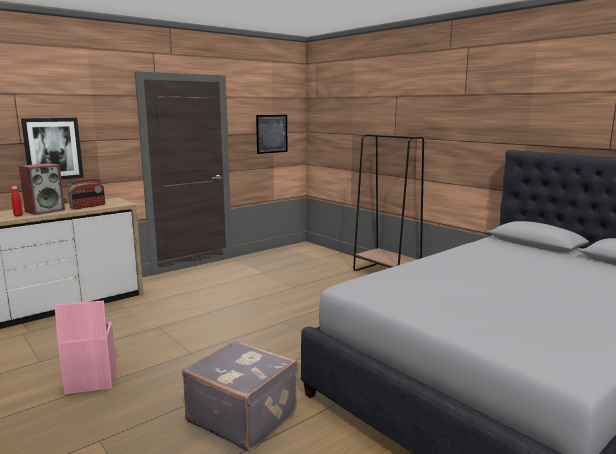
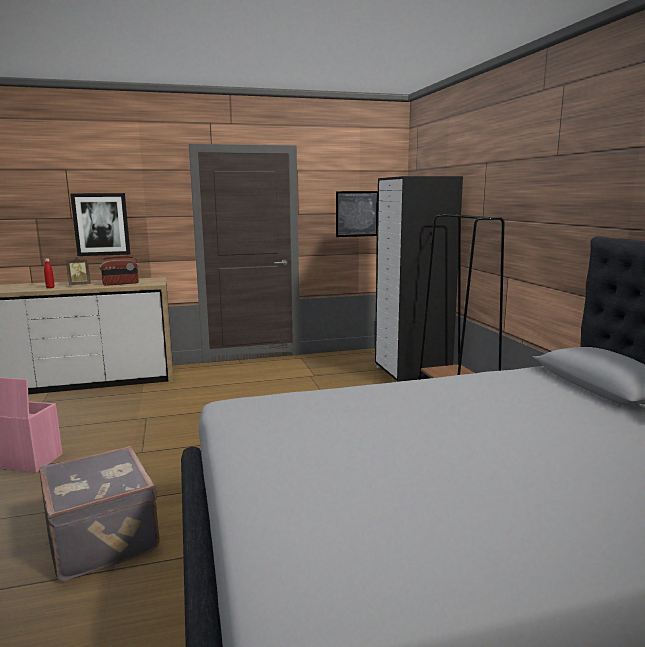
camera: 25 degrees right, 0 degrees up
speaker [19,163,65,215] -> picture frame [66,257,91,285]
none -> wardrobe [375,176,463,382]

